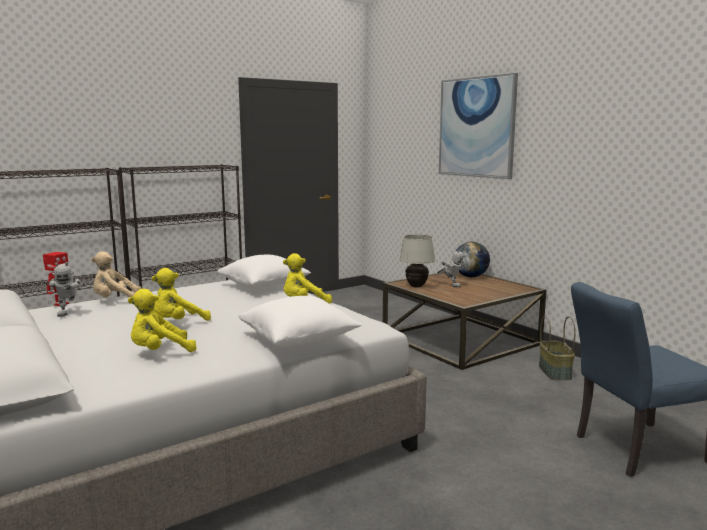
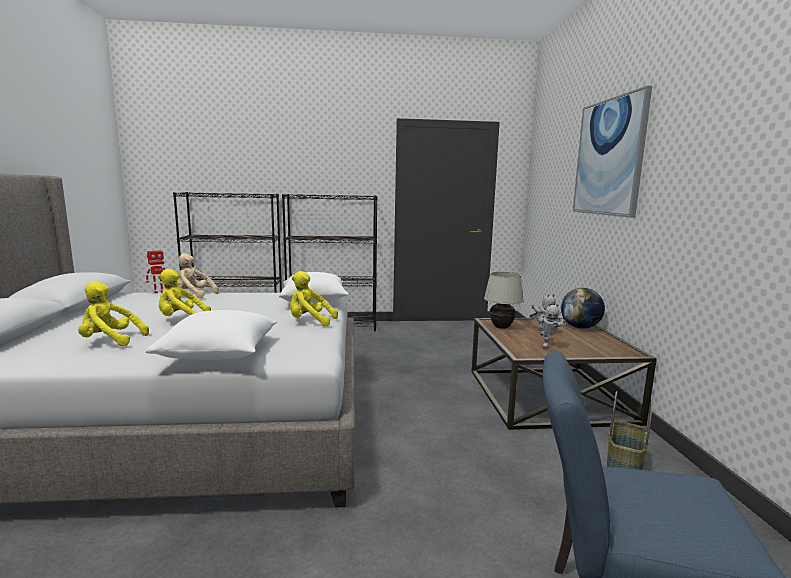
camera: 30 degrees right, 0 degrees up
toy robot [49,262,82,317] -> toy robot moved to [538,303,566,349]

